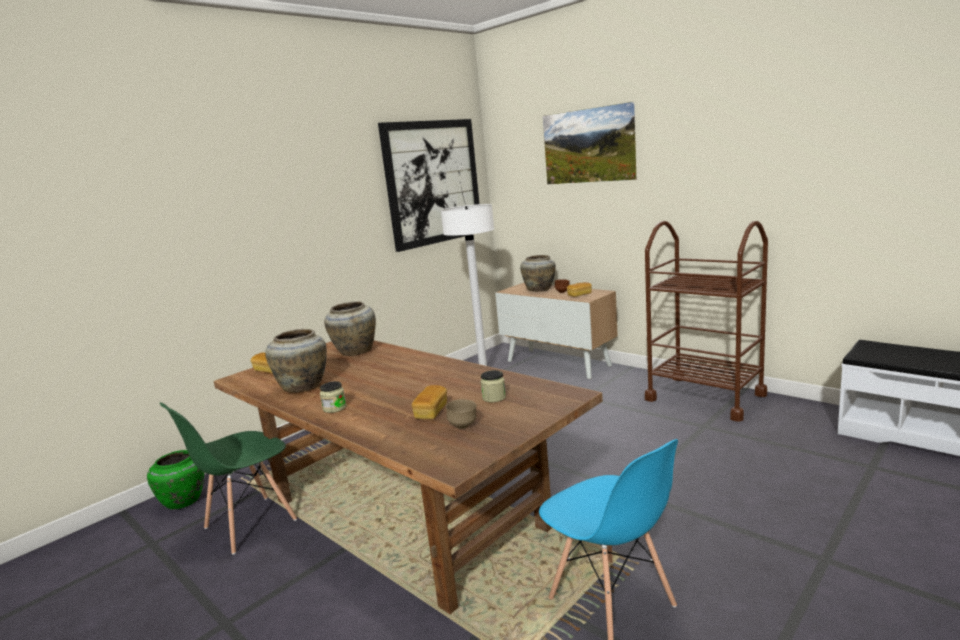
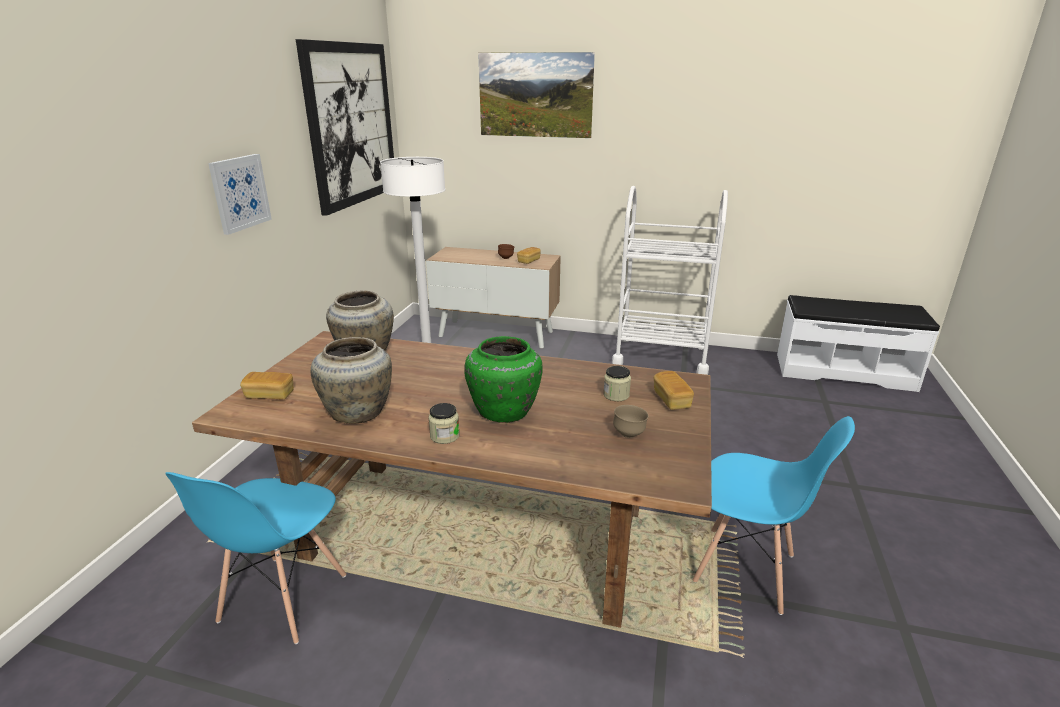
camera: 30 degrees left, 10 degrees up
green vase [147,450,204,509] -> green vase moved to [464,336,543,423]
green chair [160,402,297,555] -> blue chair [165,472,346,644]
bread [412,385,447,419] -> bread moved to [654,371,694,410]
beige vase [520,255,556,292] -> none
brown cart [645,221,768,422] -> white cart [612,186,728,375]
none -> picture [208,154,272,235]

